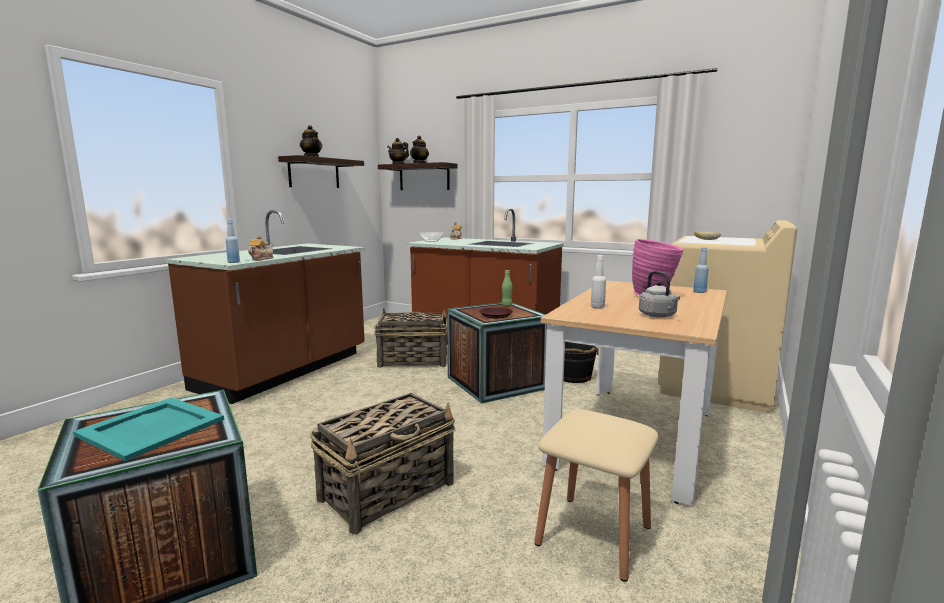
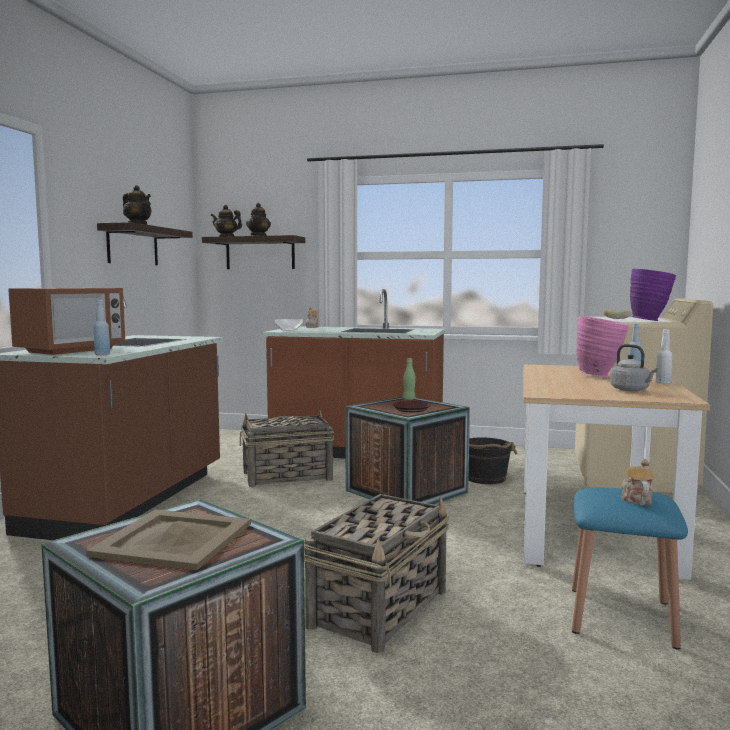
camera: 15 degrees left, 5 degrees down
turquoise tray [73,397,224,461] -> beige tray [86,509,251,570]
teapot [248,235,273,260] -> teapot moved to [621,459,654,505]
beige stool [534,410,658,582] -> blue stool [572,487,688,650]
white bottle [591,255,606,308] -> white bottle moved to [655,329,672,384]
none -> microwave [8,288,125,355]
none -> purple vase [630,269,676,321]

